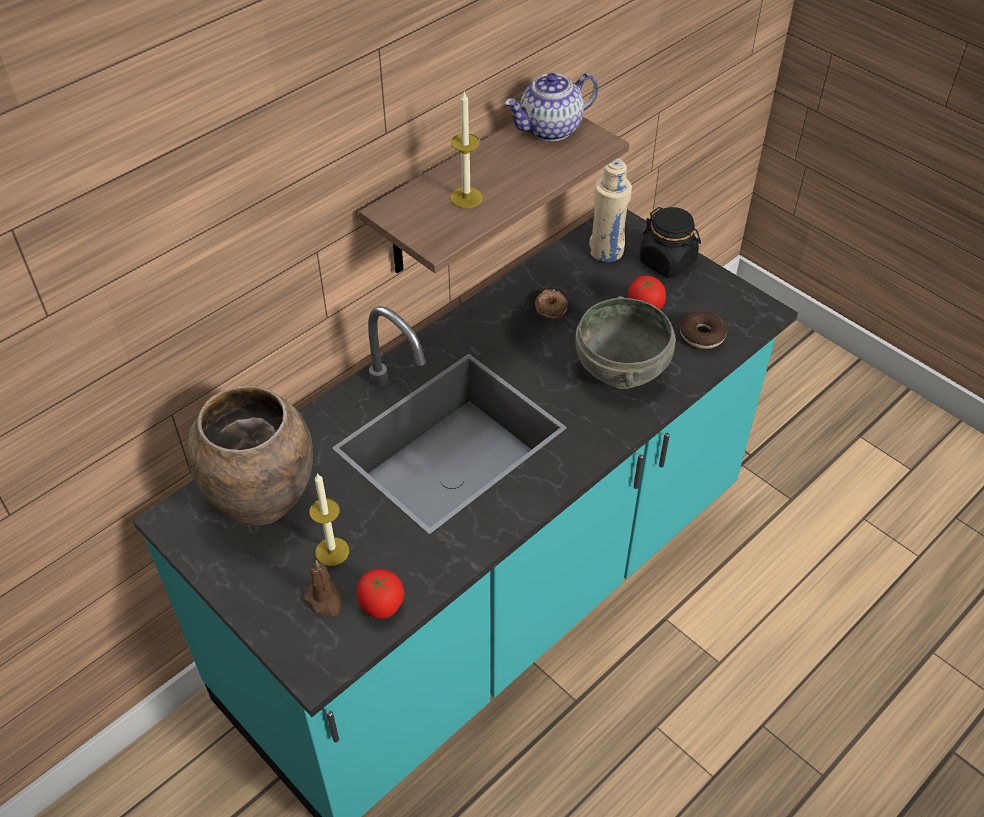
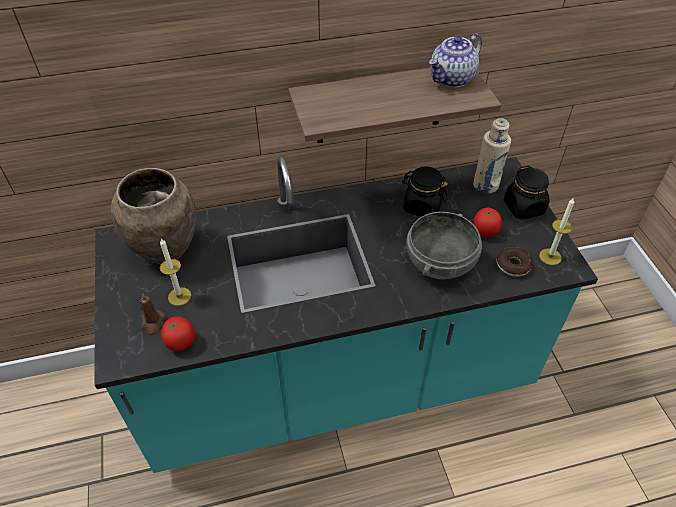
camera: 30 degrees right, 0 degrees up
candle [450,92,483,208] -> candle moved to [539,197,574,265]
teapot [504,73,598,141] -> teapot turned 45 degrees counterclockwise [429,33,482,87]
donut [535,289,568,319] -> black jar [402,167,448,217]

